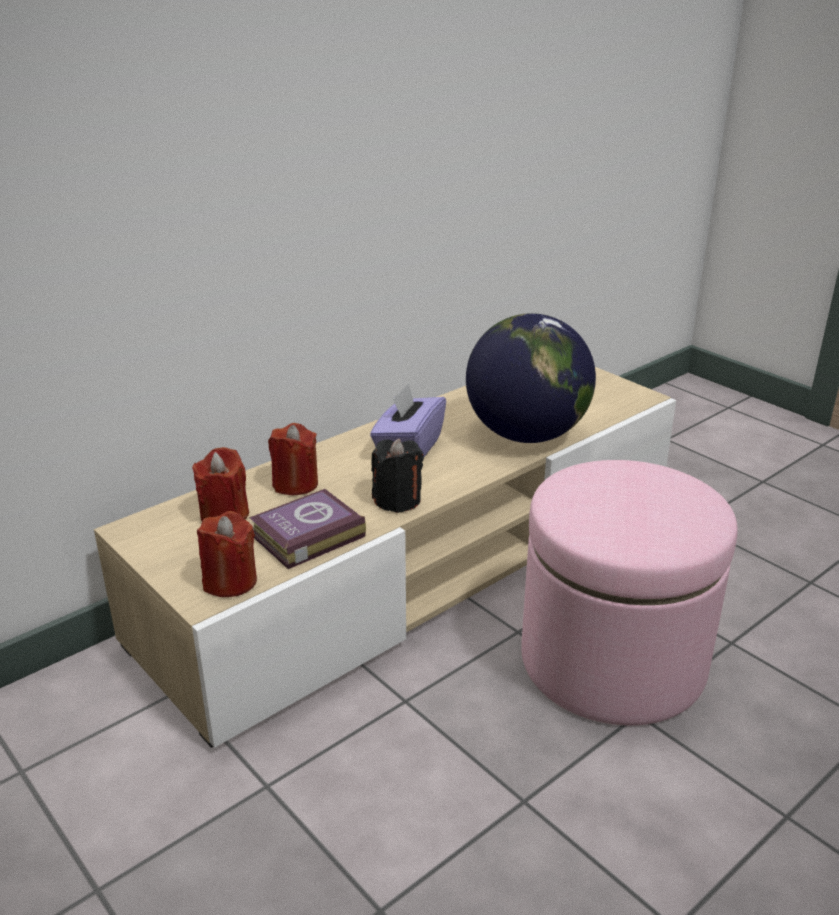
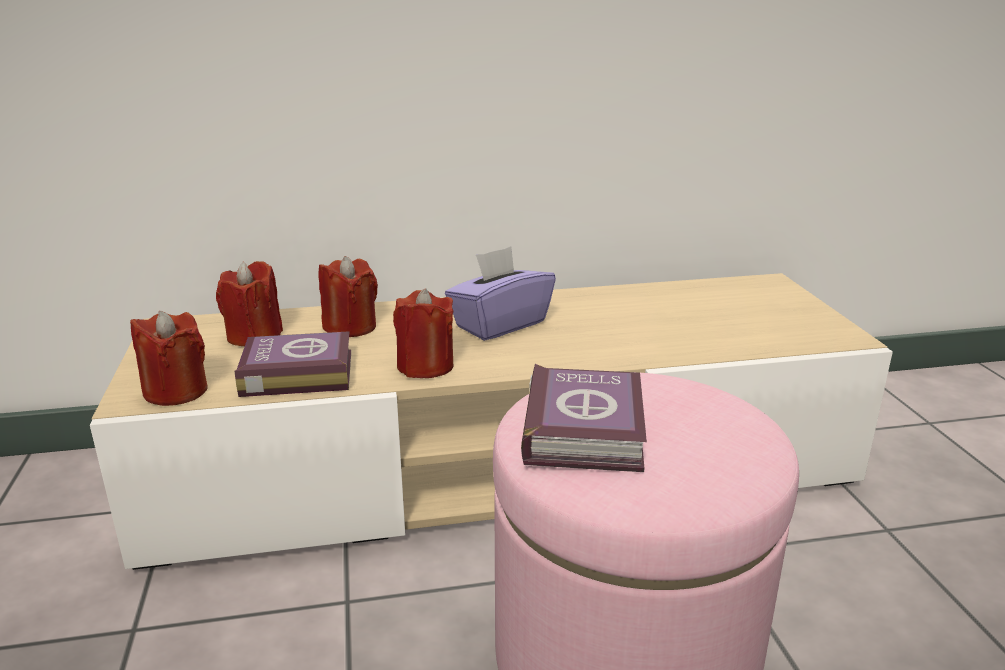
camera: 30 degrees right, 5 degrees down
black candle [371,439,424,513] -> red candle [393,288,453,378]
globe [466,313,596,443] -> none
none -> book [521,364,647,472]

